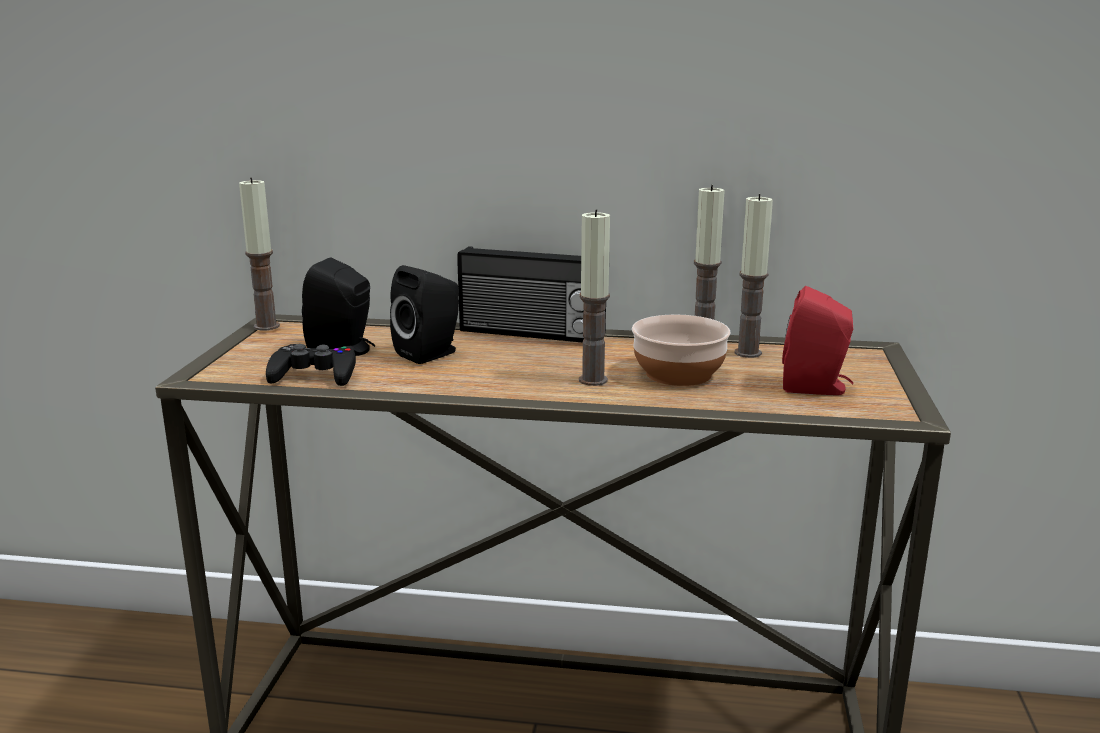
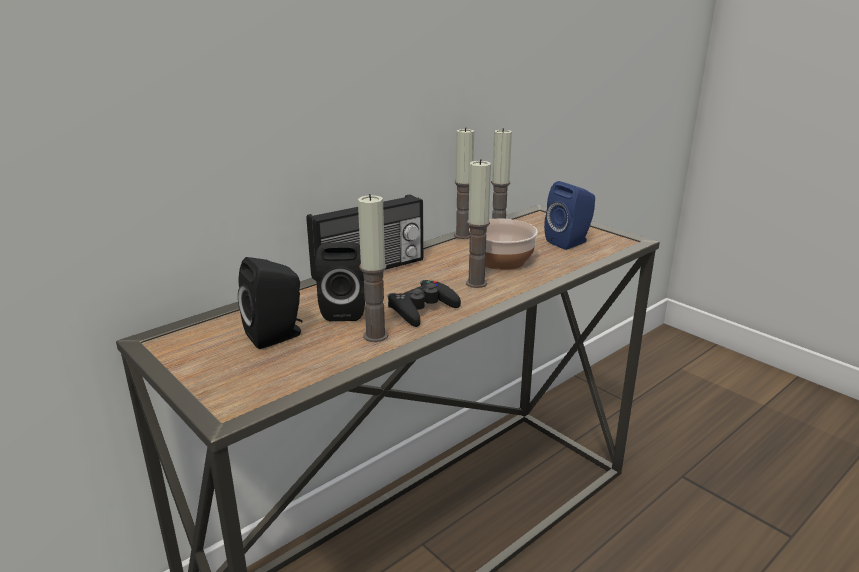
camera: 50 degrees left, 5 degrees up
candle [239,177,280,330] -> candle moved to [358,194,388,342]
black game controller [266,344,356,386] -> black game controller moved to [387,280,461,327]
red speaker [782,286,854,395] -> blue speaker [544,181,595,250]

